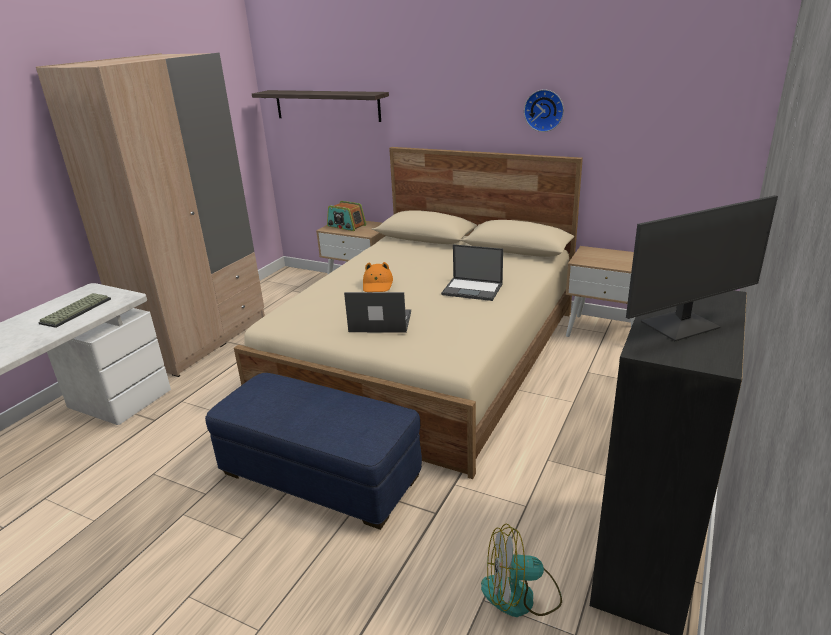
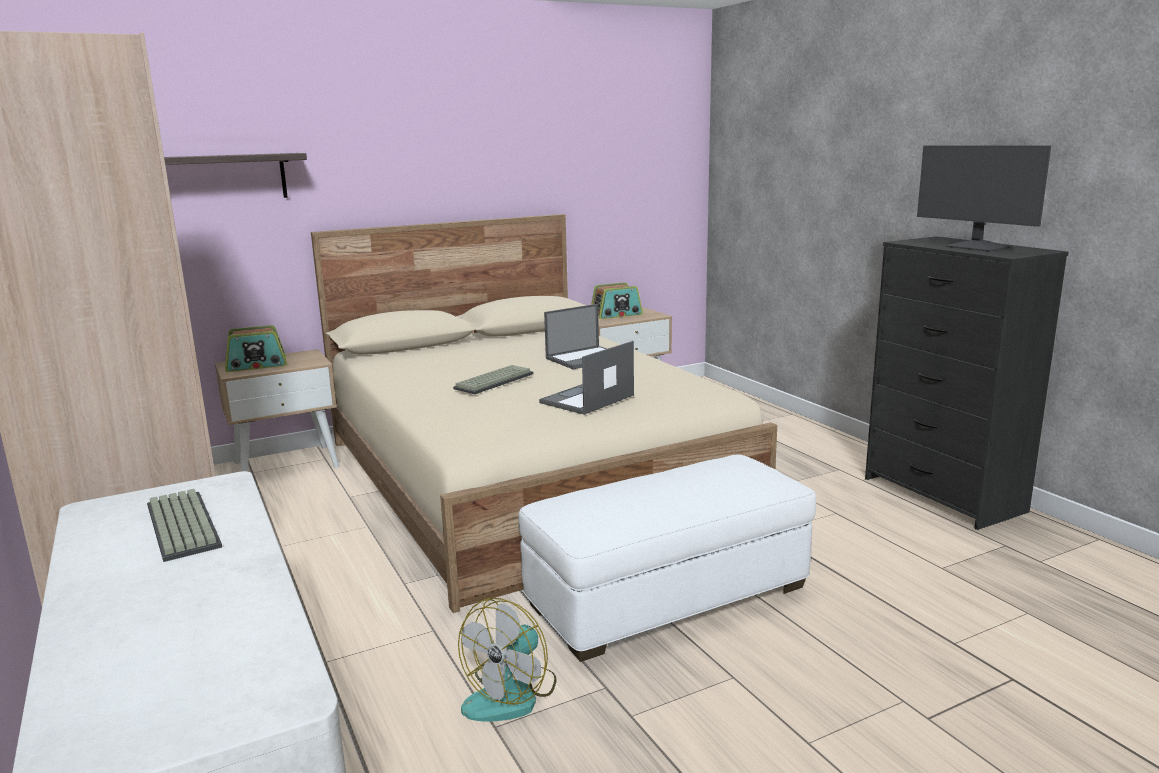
camera: 55 degrees left, 10 degrees down
blue ottoman [205,373,422,530] -> white ottoman [518,455,816,662]
orange hat [363,262,393,292] -> keyboard [453,365,534,394]
fan [481,523,562,617] -> fan moved to [458,598,556,722]
wall clock [524,89,564,132] -> none
monitor [626,195,778,341] -> monitor turned 135 degrees clockwise [917,146,1051,251]
none -> radio [591,282,643,319]

